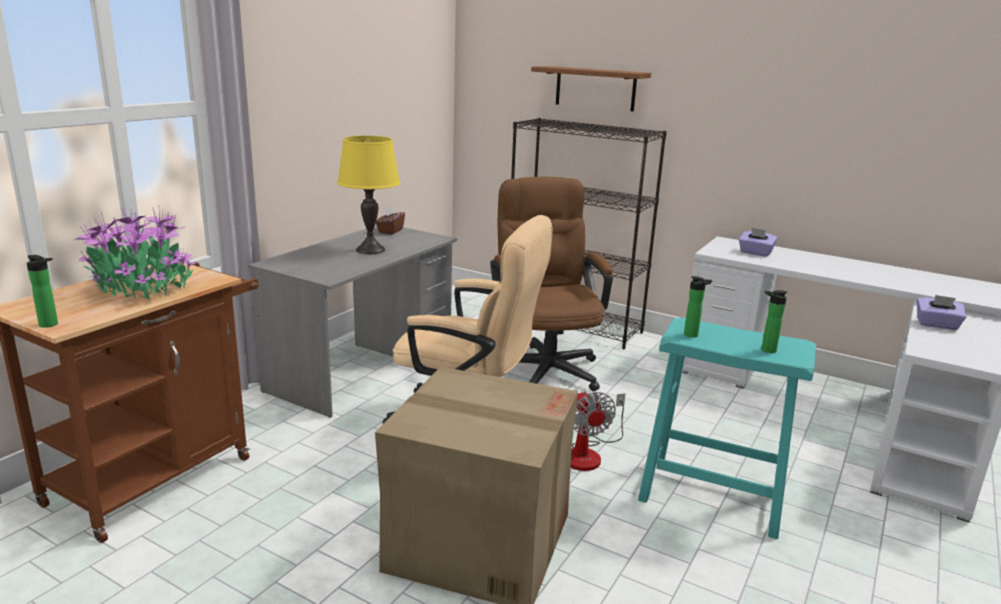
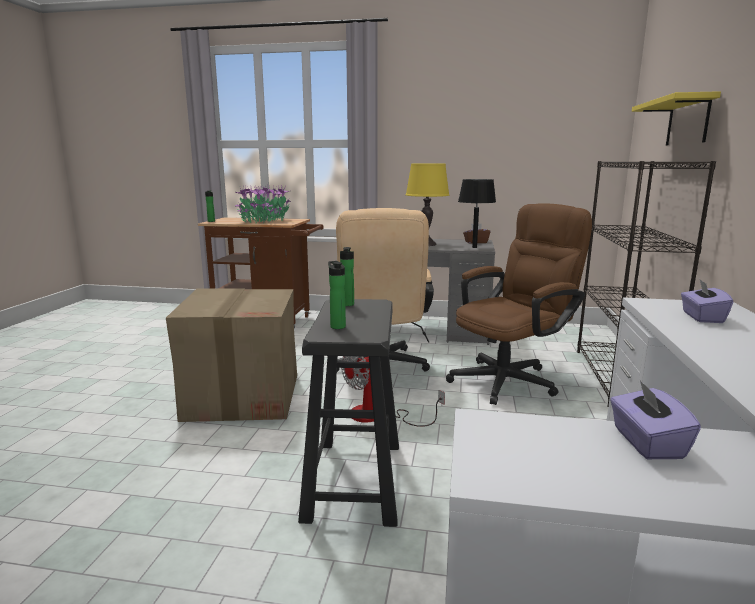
camera: 70 degrees right, 5 degrees down
brown shelf [531,66,651,112] -> yellow shelf [632,91,721,145]
turquoise stool [638,318,816,539] -> black stool [298,299,399,527]
none -> black table lamp [458,179,496,248]

